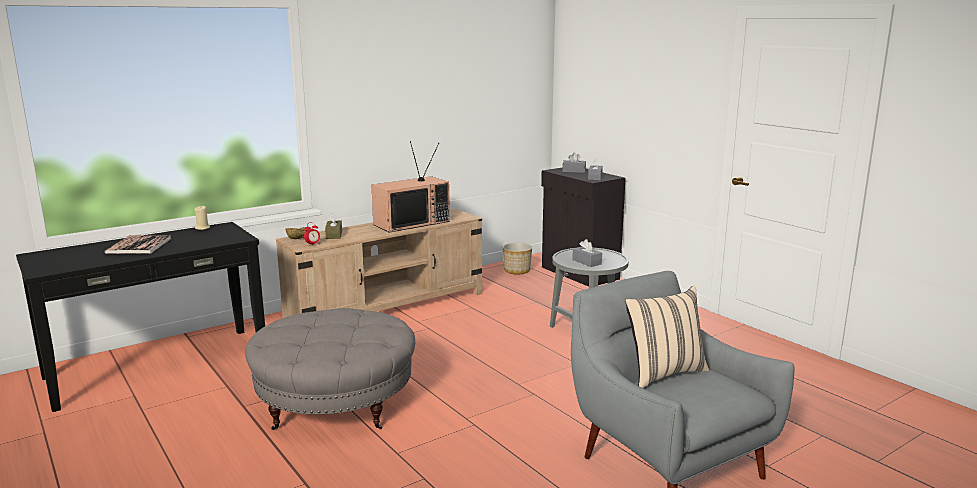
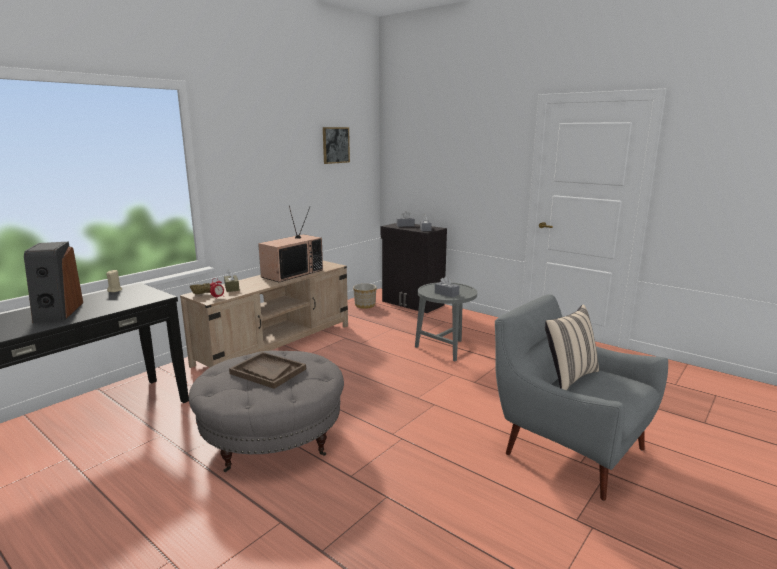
camera: 15 degrees left, 0 degrees up
book [104,235,171,254] -> speaker [24,242,83,323]
none -> brown tray [229,352,306,389]
none -> picture [323,127,350,164]

